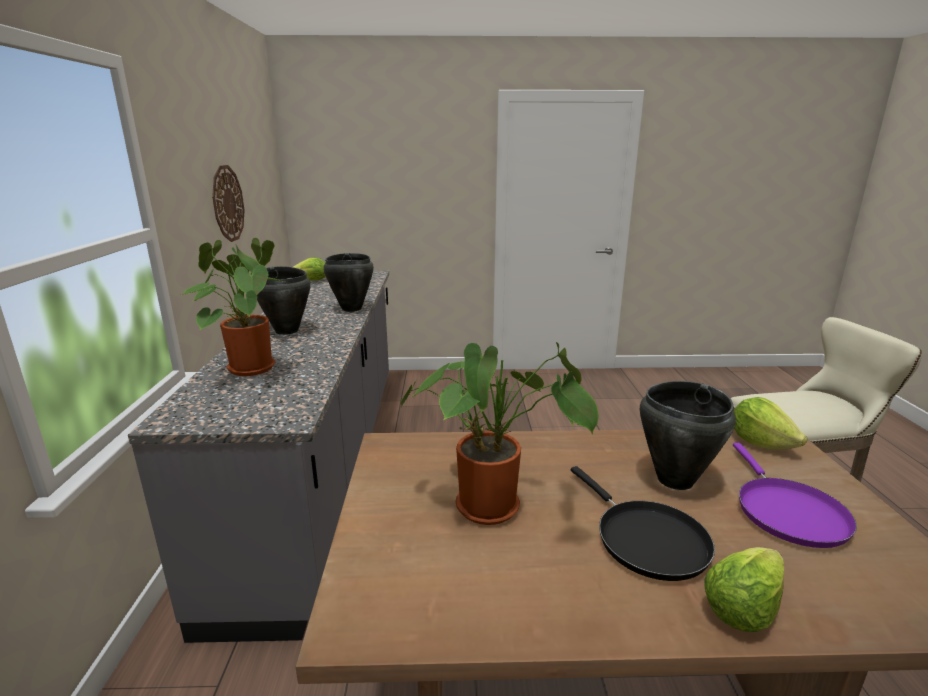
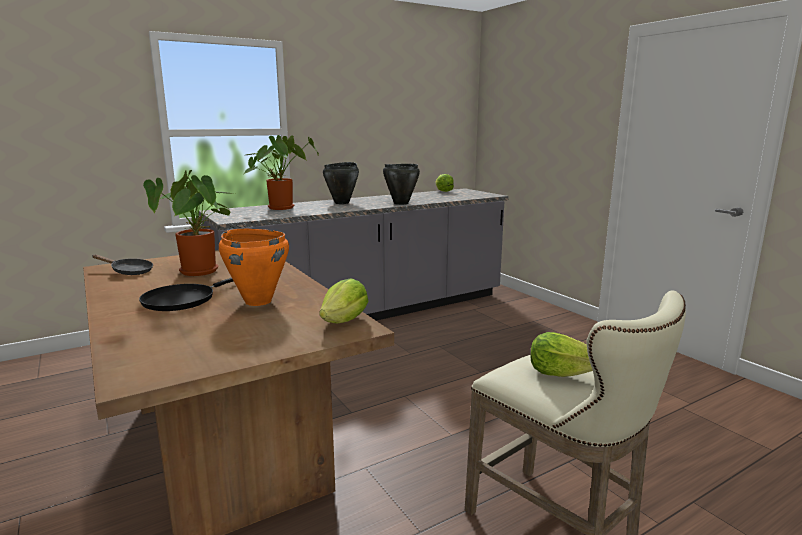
camera: 60 degrees right, 5 degrees down
wall clock [212,165,245,242] -> none
black cooking pot [640,381,736,490] -> orange cooking pot [219,229,289,306]
lettuce [704,547,784,632] -> lettuce moved to [530,332,593,377]
purple frying pan [733,443,857,548] -> none
none -> black frying pan [92,255,153,275]

